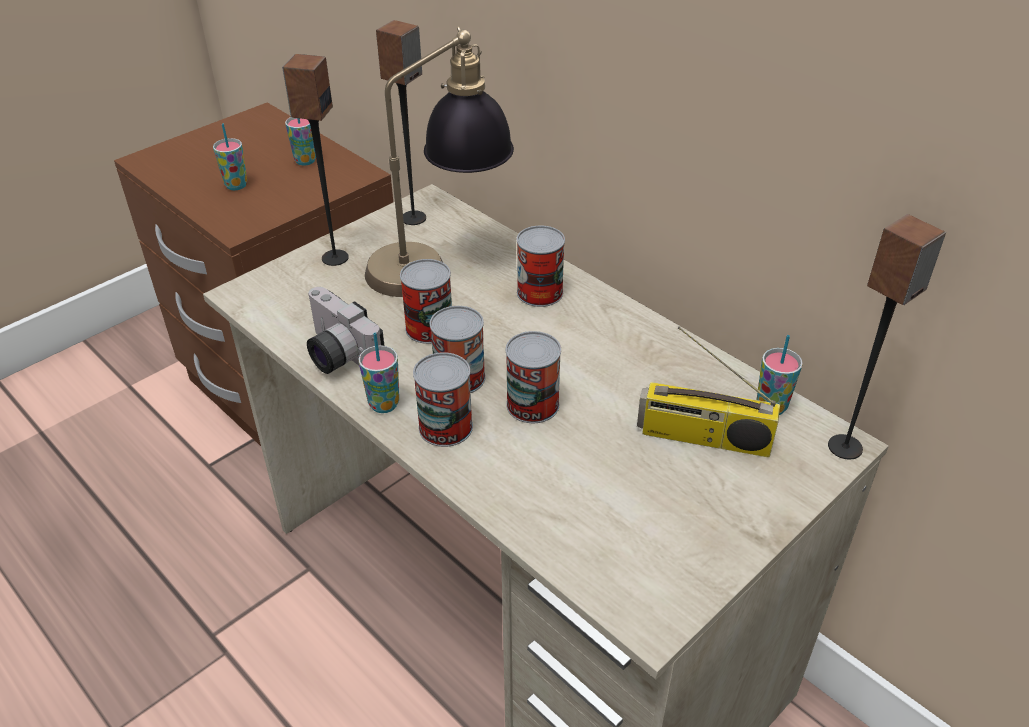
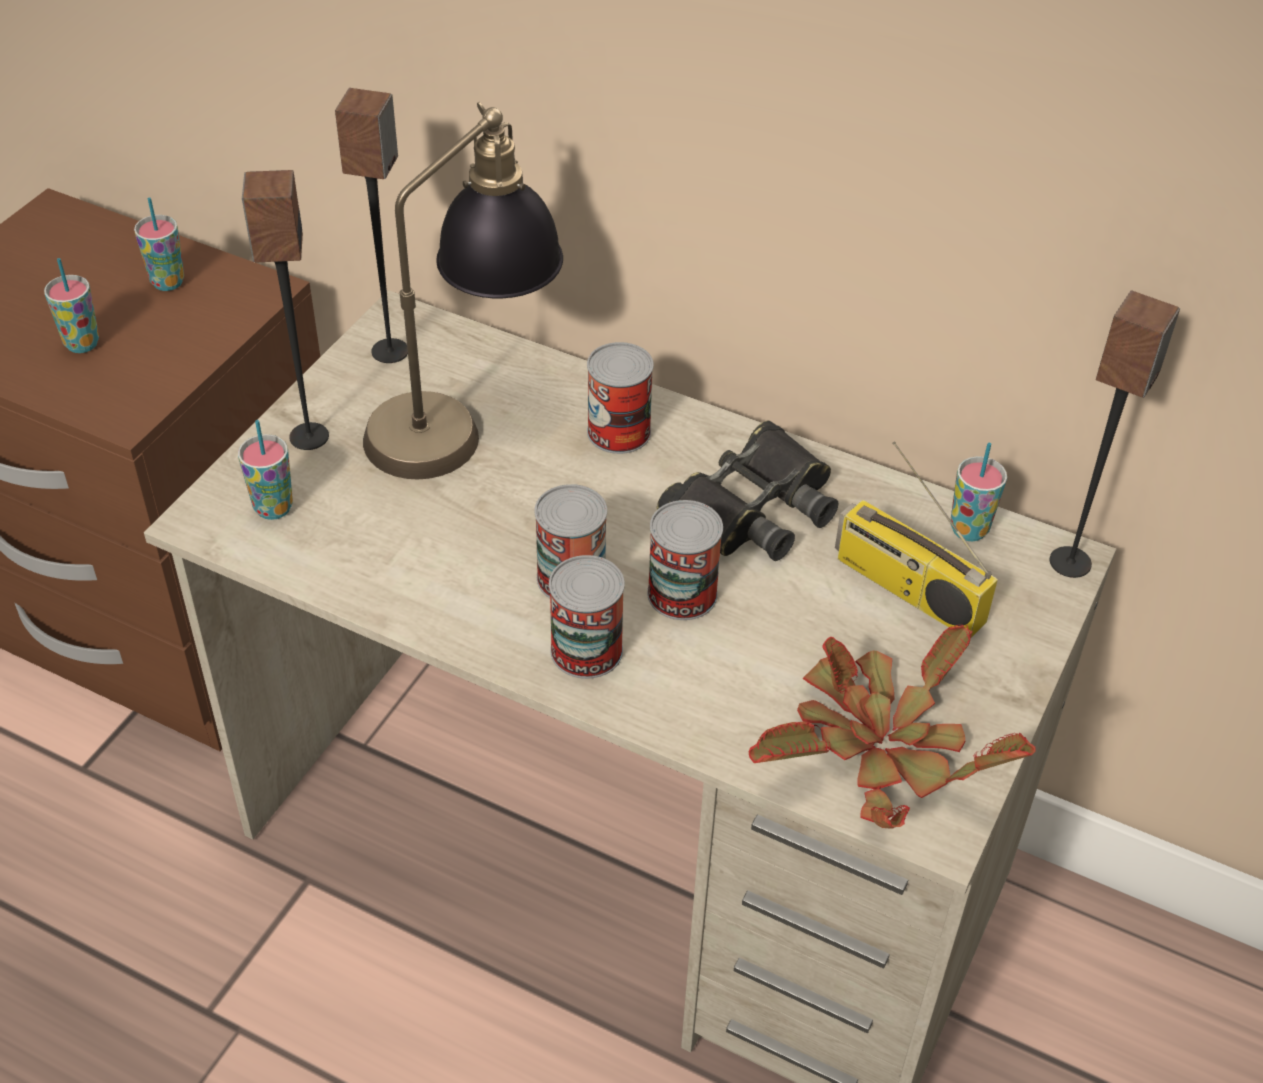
camera: 20 degrees left, 5 degrees up
camera [307,287,385,374] -> none
cup [359,333,399,413] -> cup moved to [238,420,293,520]
can [400,259,452,344] -> none
radio [637,327,780,458] -> radio turned 45 degrees clockwise [835,441,998,638]
none -> black binoculars [657,421,838,561]
none -> potted plant [749,625,1036,829]

